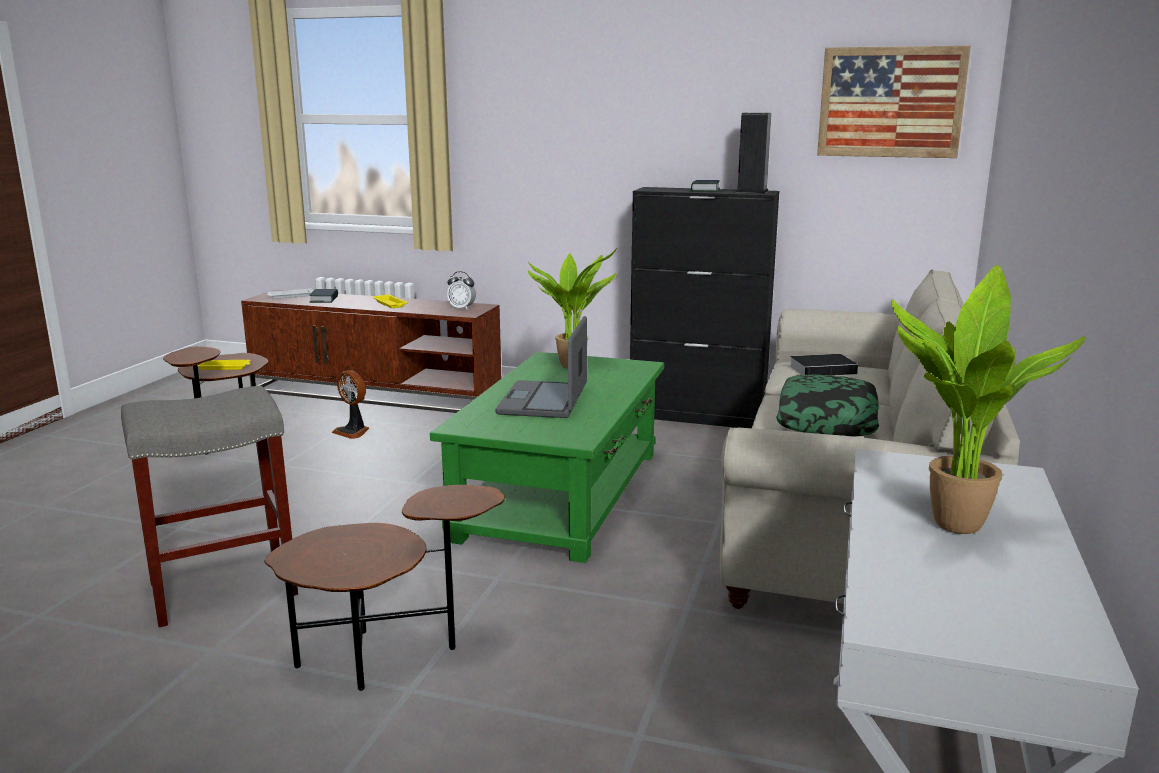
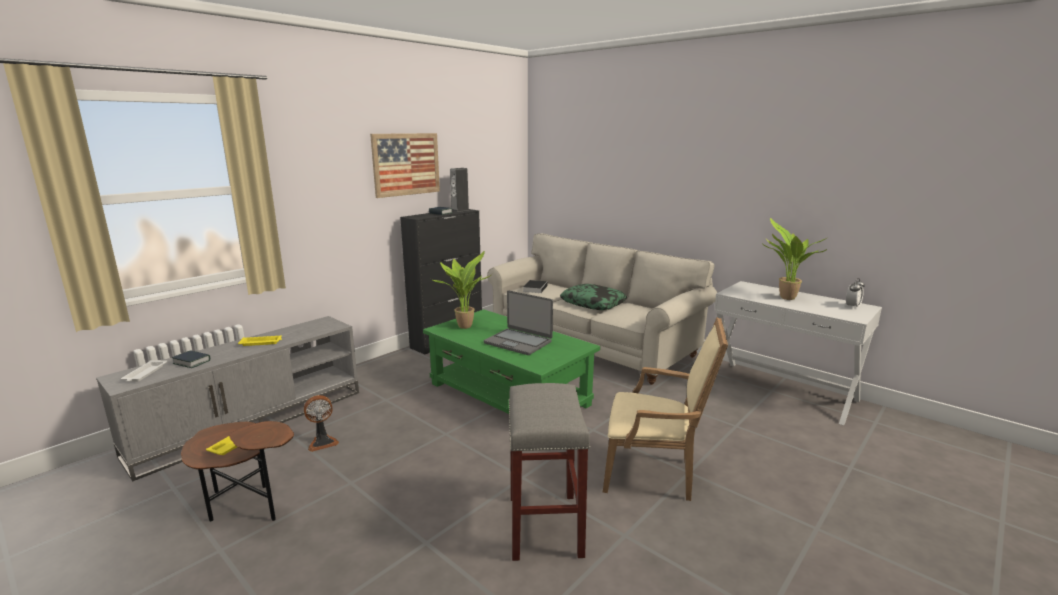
camera: 65 degrees left, 0 degrees up
brown tv stand [241,289,501,413] -> grey tv stand [96,316,359,482]
brown side table [265,485,505,691] -> beige armchair [603,317,728,501]
alarm clock [447,271,476,310] -> alarm clock moved to [846,278,865,309]
picture [817,46,971,158] -> picture moved to [370,133,440,198]

